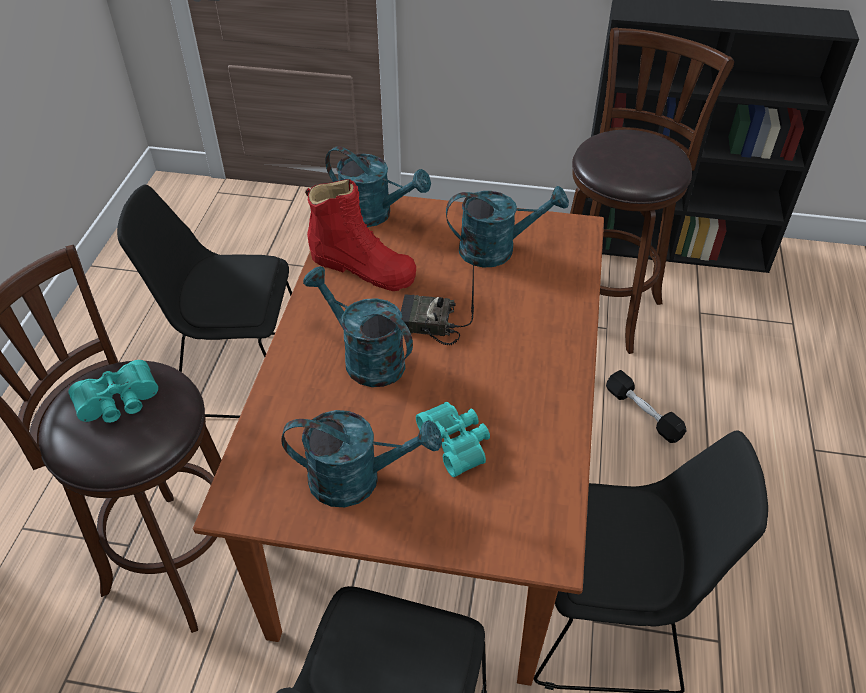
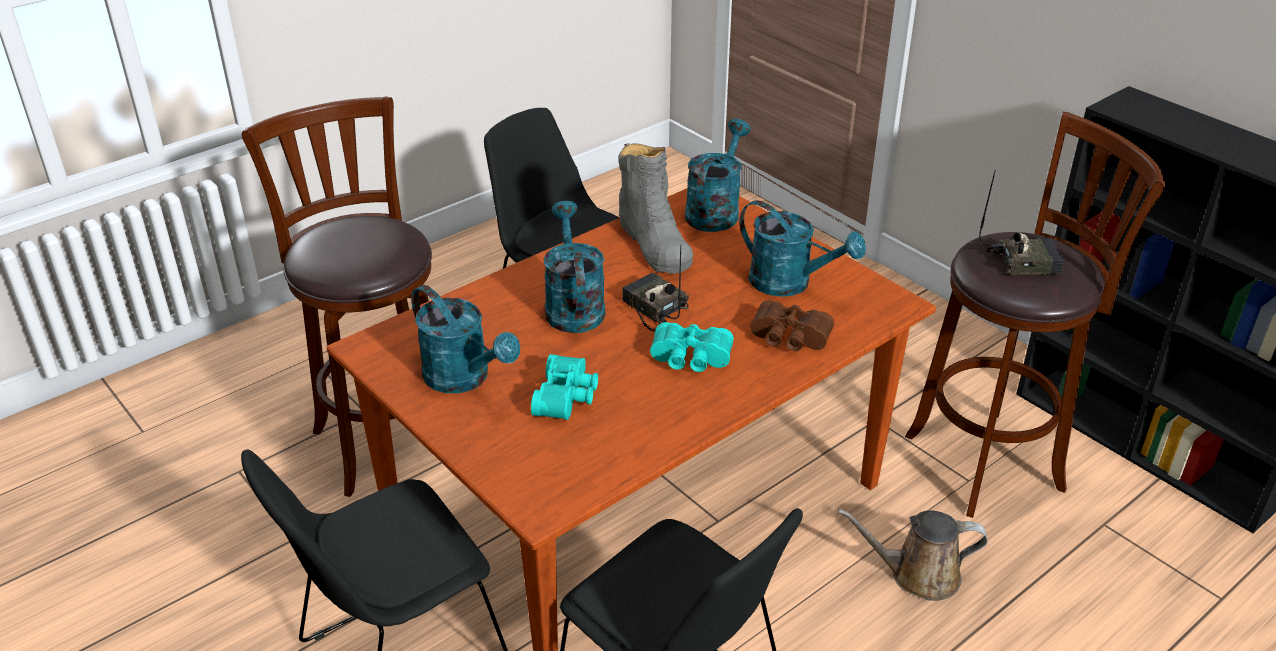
camera: 40 degrees right, 10 degrees down
turquoise binoculars [69,360,158,423] -> turquoise binoculars moved to [650,322,734,372]
red boot [305,179,416,291] -> grey boot [618,143,693,274]
turquoise watering can [325,146,431,227] -> turquoise watering can turned 135 degrees counterclockwise [685,119,751,232]
black dumbbell [606,370,687,443] -> brown watering can [838,509,988,601]
none -> brown binoculars [750,300,834,351]
none -> radio [979,170,1064,275]

